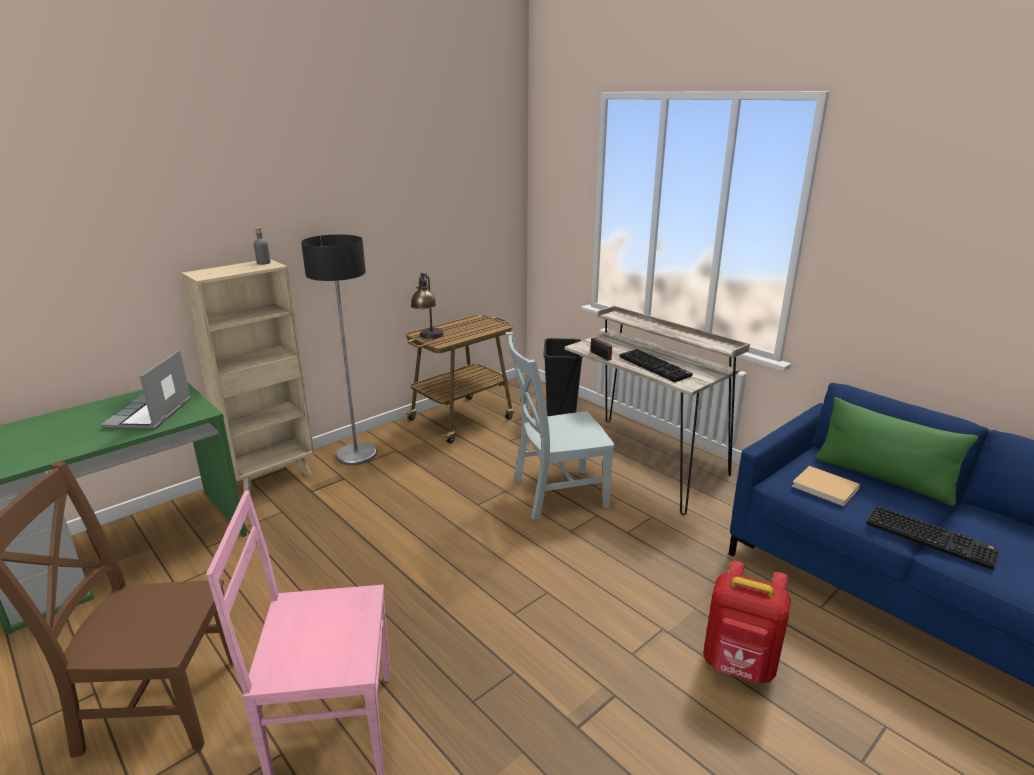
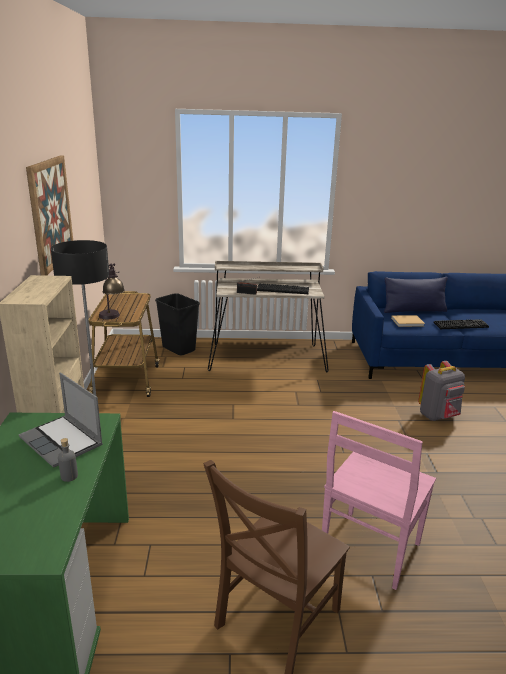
camera: 50 degrees left, 0 degrees up
grey bottle [254,227,271,265] -> grey bottle moved to [58,438,78,482]
grey chair [505,332,615,520] -> none
red backpack [703,561,791,683] -> grey backpack [418,361,465,421]
green pillow [815,397,978,506] -> blue pillow [384,277,448,313]
none -> picture [26,155,73,276]

